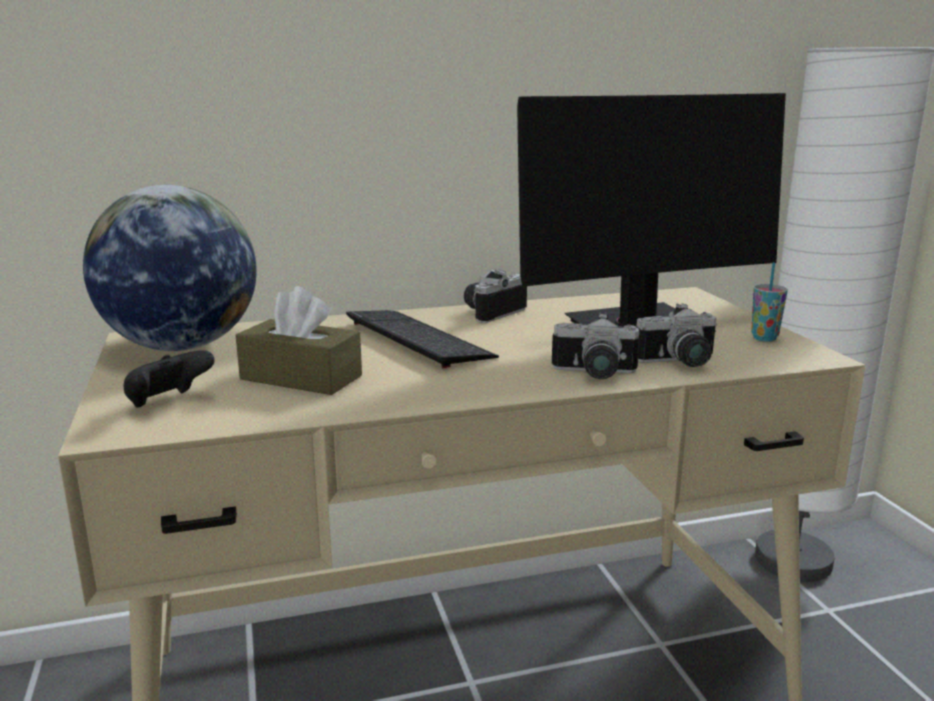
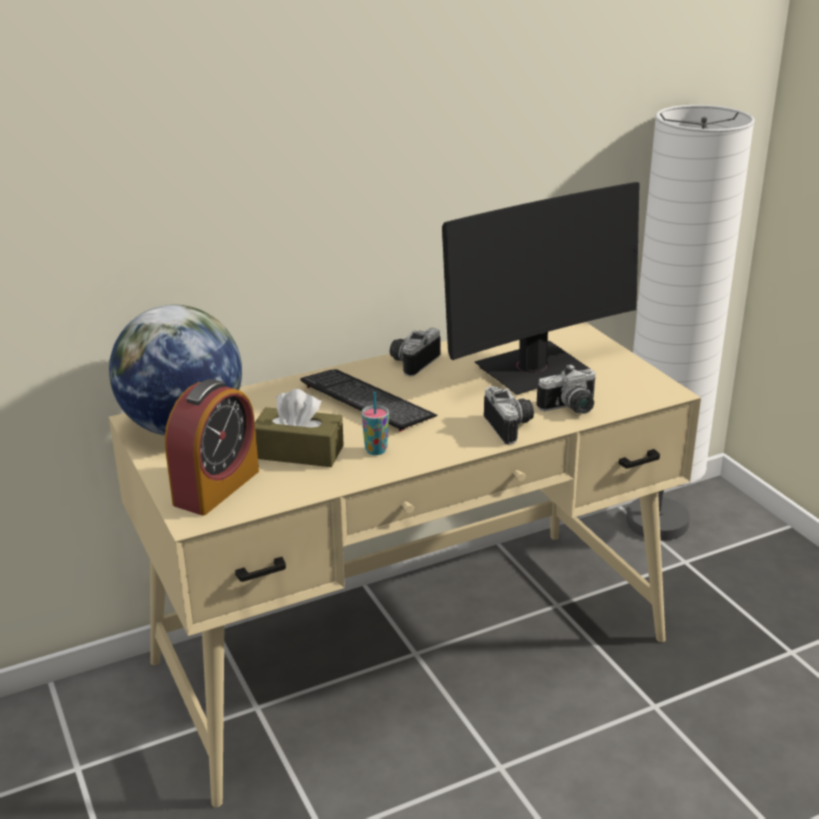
camera: 10 degrees left, 10 degrees up
black game controller [124,350,214,407] -> alarm clock [165,379,259,516]
camera [552,312,640,379] -> camera turned 105 degrees counterclockwise [484,386,534,444]
cup [751,262,788,342] -> cup moved to [361,392,389,455]

